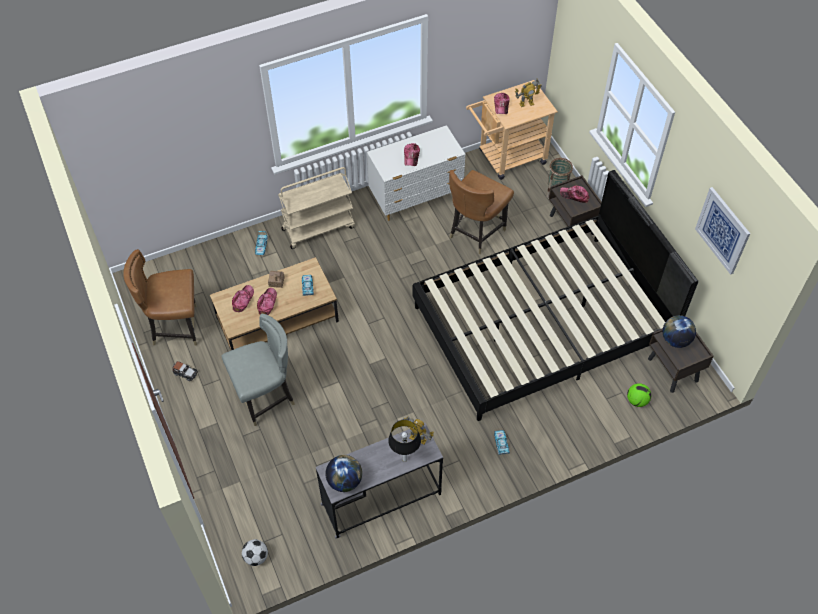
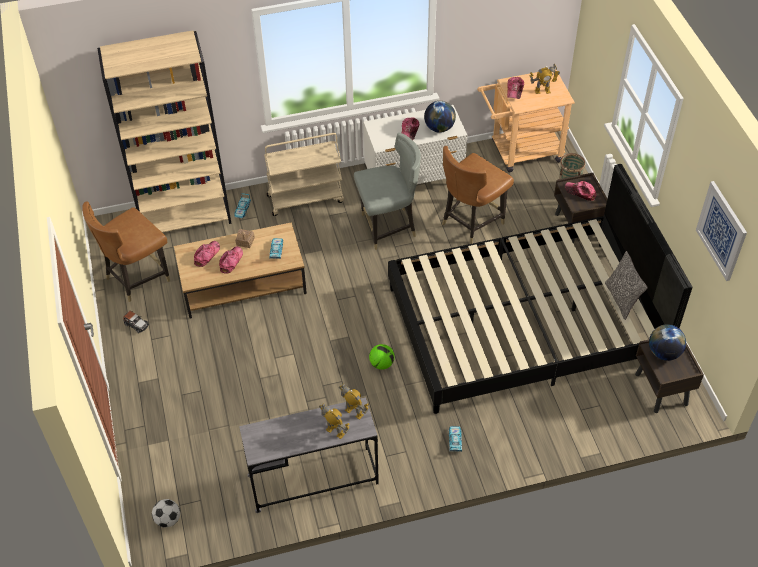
camera: 10 degrees right, 5 degrees down
brown chair [124,249,197,346] -> brown chair turned 45 degrees counterclockwise [82,201,170,302]
grey chair [221,314,295,426] -> grey chair moved to [354,133,421,250]
globe [325,455,362,492] -> globe moved to [424,101,456,133]
table lamp [388,420,421,462] -> toy robot [319,403,349,439]
football [627,383,651,407] -> football moved to [369,344,395,370]
none -> beige bookcase [97,30,231,232]
none -> pillow [605,251,648,320]

